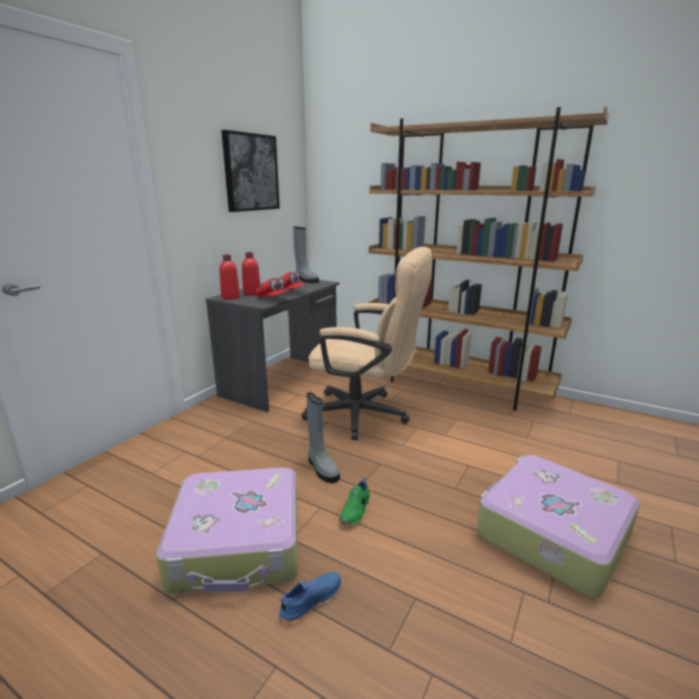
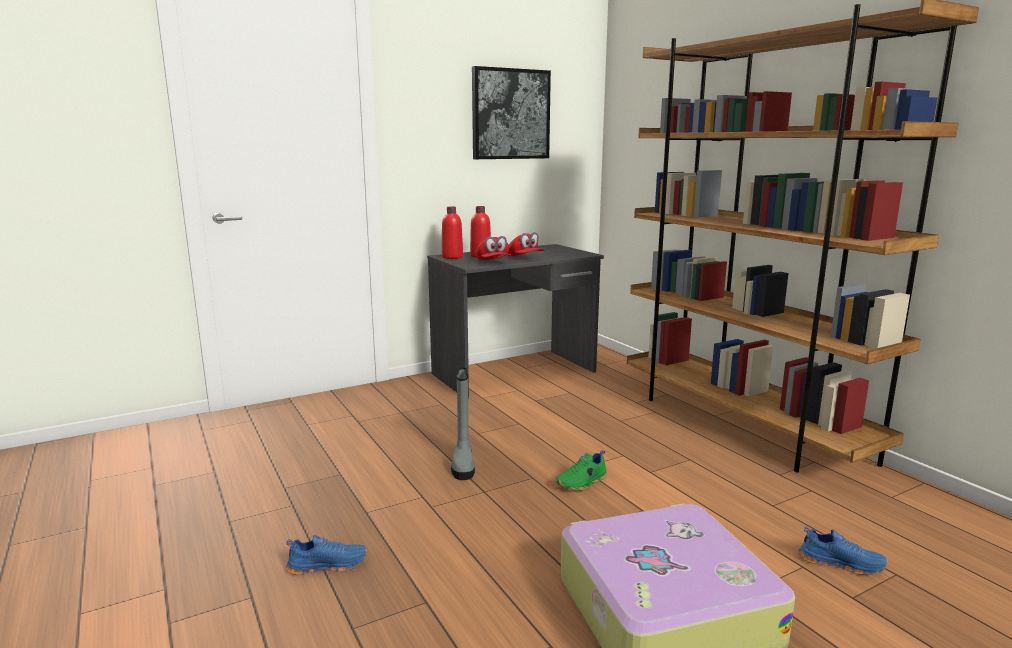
camera: 30 degrees right, 5 degrees down
suitcase [156,468,298,593] -> none
grey boot [293,226,319,283] -> none
beige office chair [301,247,433,440] -> none
green shoe [339,477,370,525] -> green shoe moved to [556,450,607,491]
none -> blue shoe [799,526,888,575]

